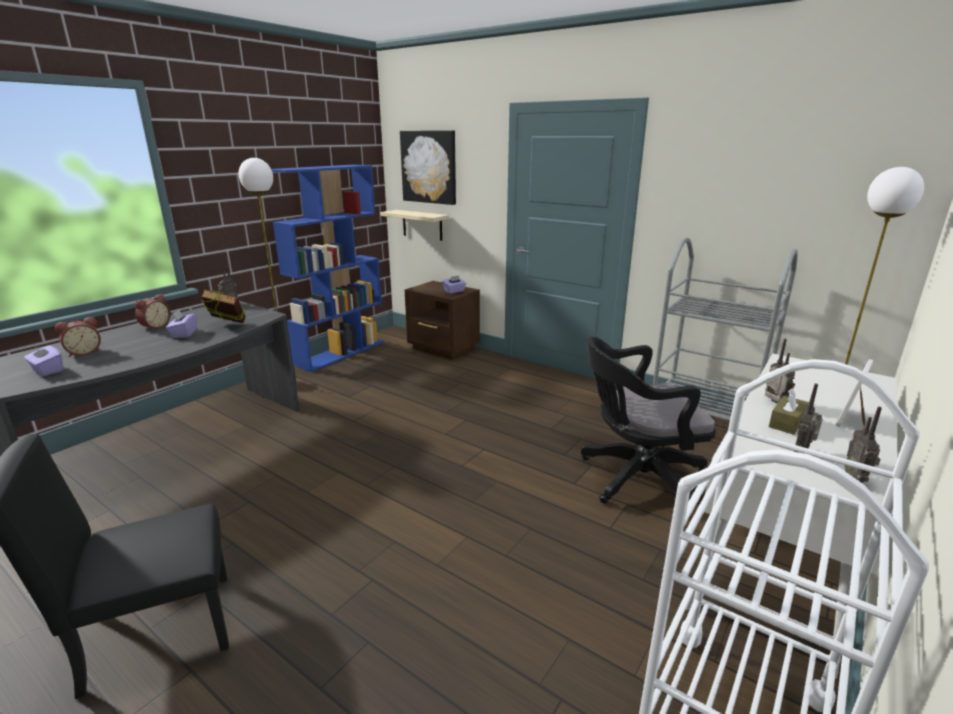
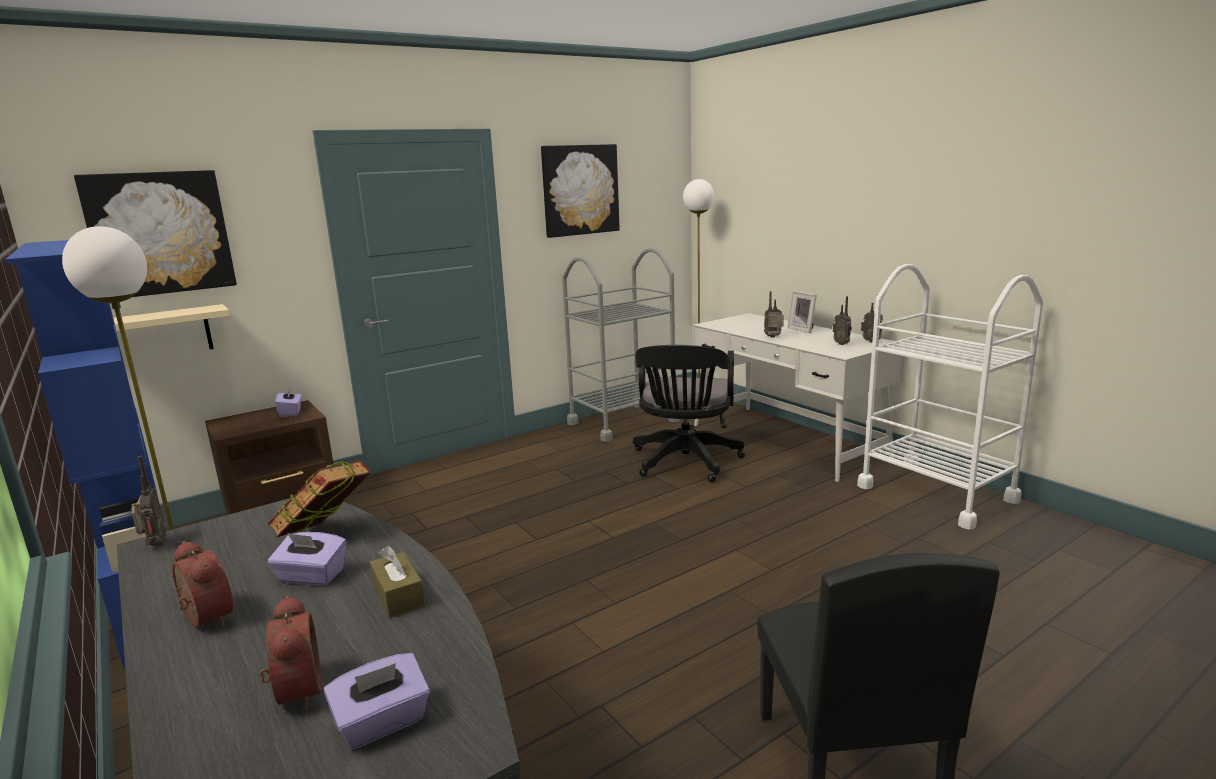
camera: 70 degrees left, 5 degrees down
brown tissue box [769,389,809,435] -> brown tissue box moved to [370,546,425,618]
none -> picture [541,144,620,238]

